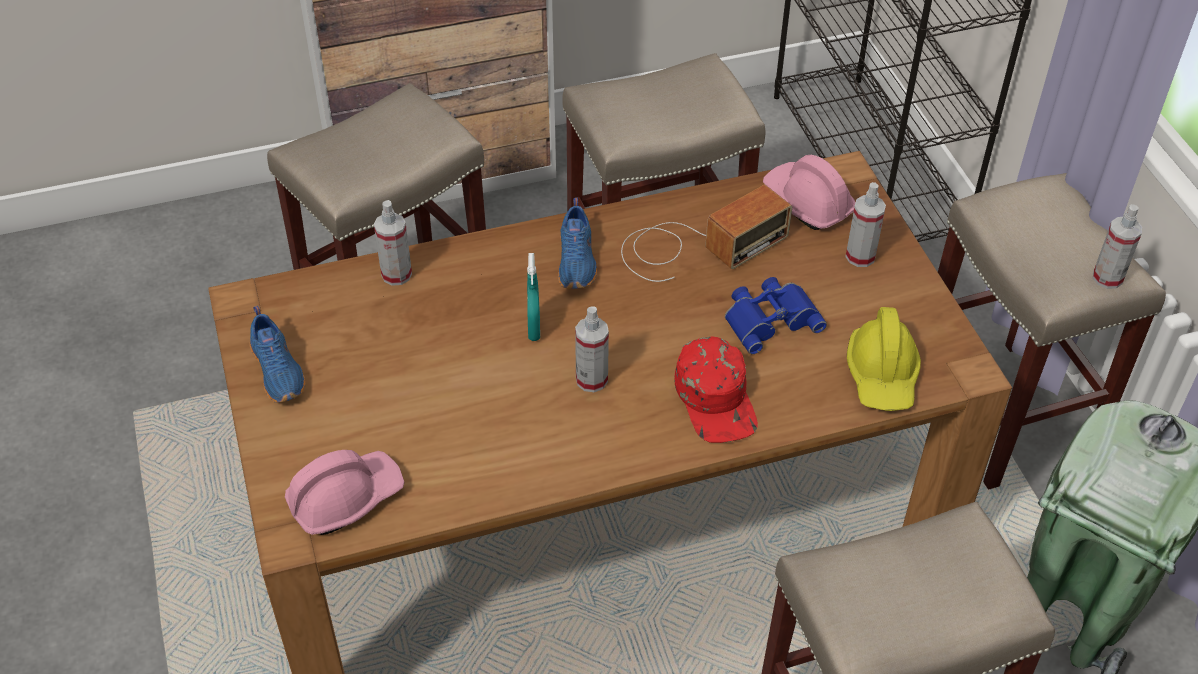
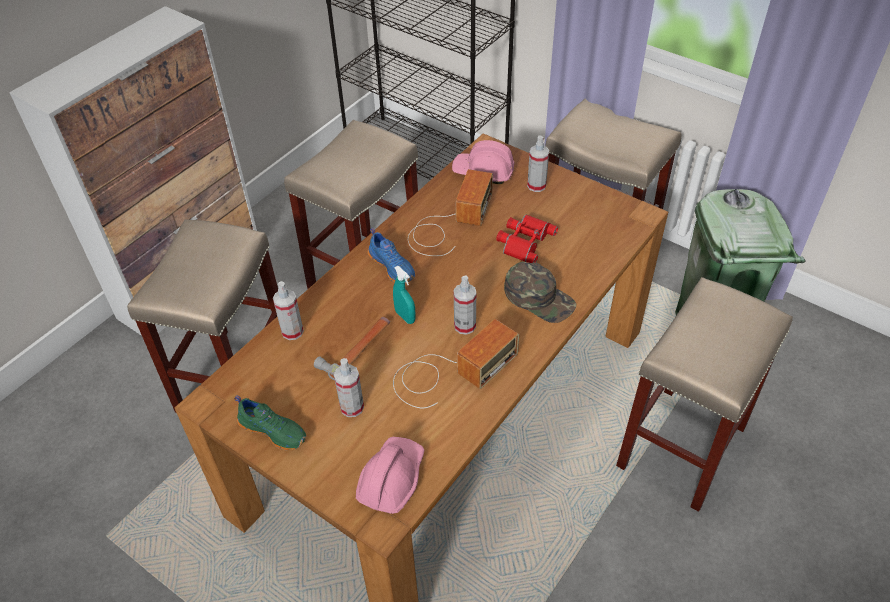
camera: 35 degrees left, 0 degrees up
blue shoe [250,306,306,403] -> green shoe [234,396,306,450]
red cap [674,337,758,443] -> green cap [504,262,576,323]
blue binoculars [725,277,827,354] -> red binoculars [496,214,558,263]
yellow hard hat [847,307,921,411] -> none
spray bottle [1093,204,1142,289] -> spray bottle moved to [334,358,364,417]
none -> hammer [314,317,390,381]
none -> radio [393,319,519,409]

